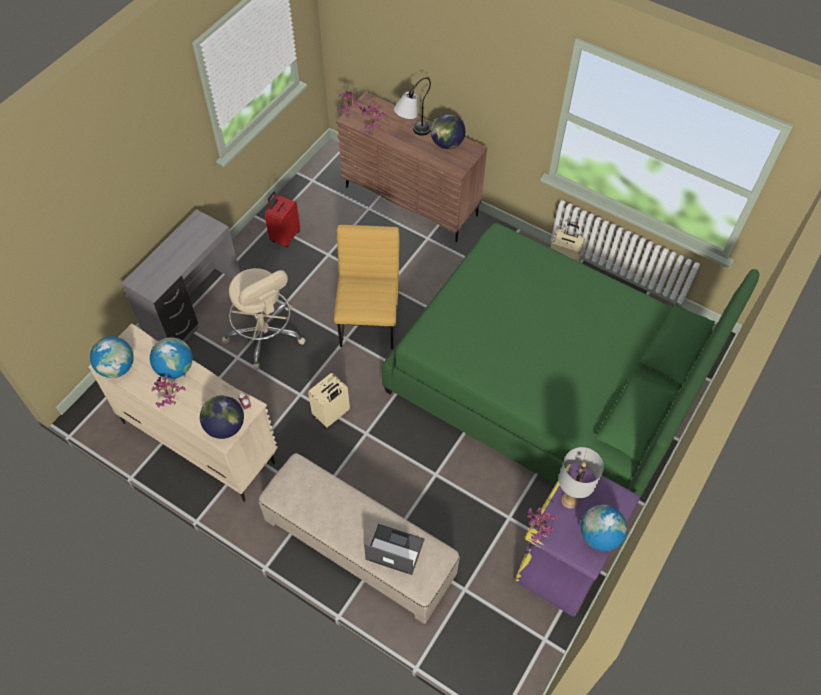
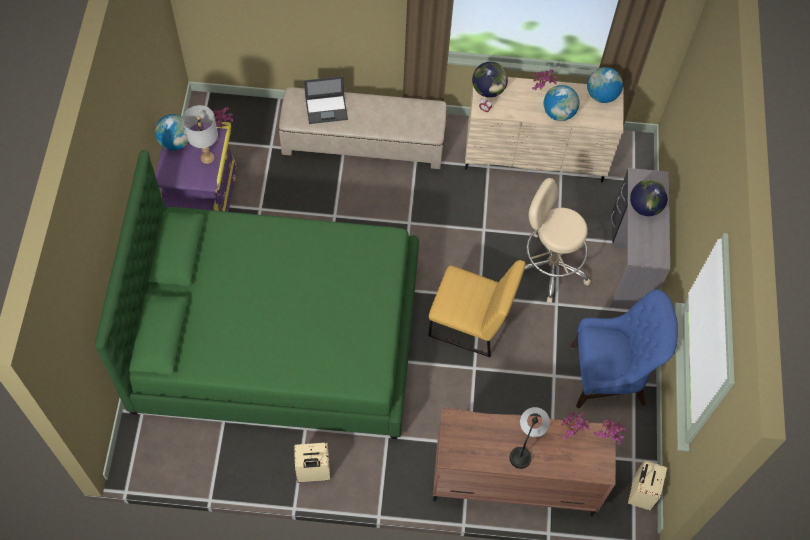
camera: 150 degrees right, 5 degrees up
red suitcase [265,192,300,248] -> blue armchair [571,289,678,408]
beige suitcase [308,373,350,430] -> beige suitcase moved to [628,460,667,510]
yellow chair [334,225,399,349] -> yellow chair turned 45 degrees counterclockwise [428,260,525,357]
globe [431,113,465,149] -> globe moved to [630,179,668,216]

